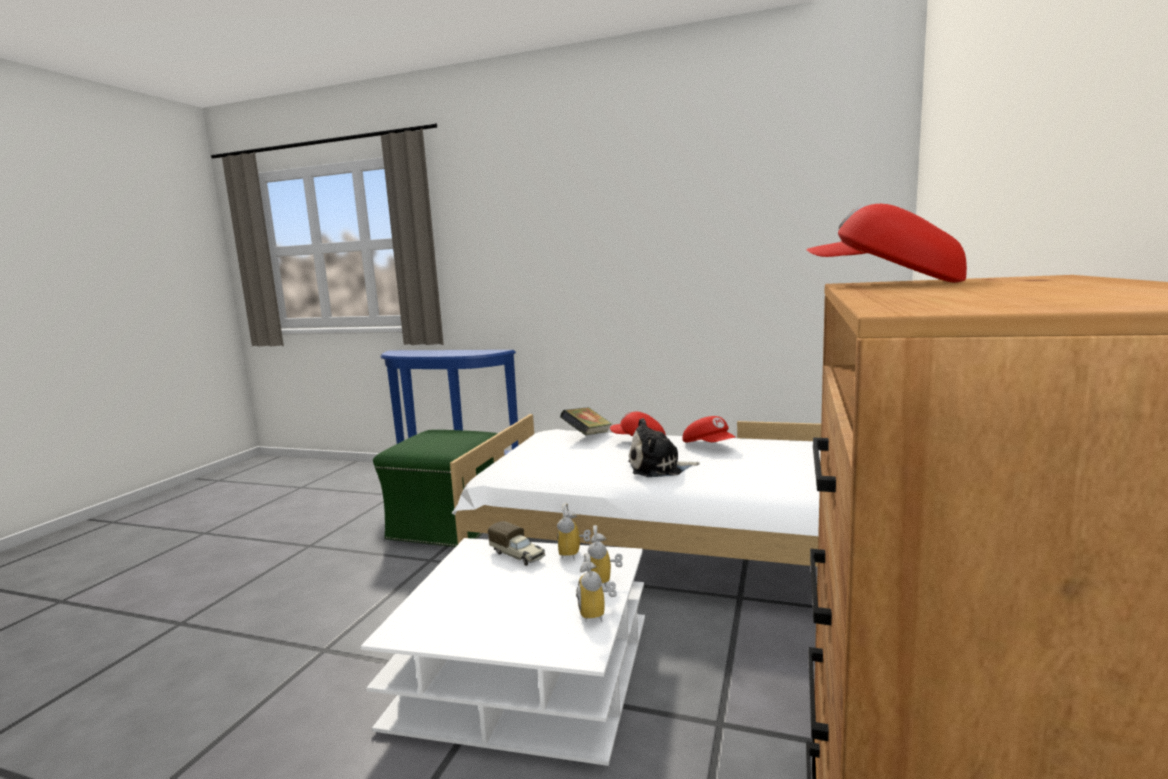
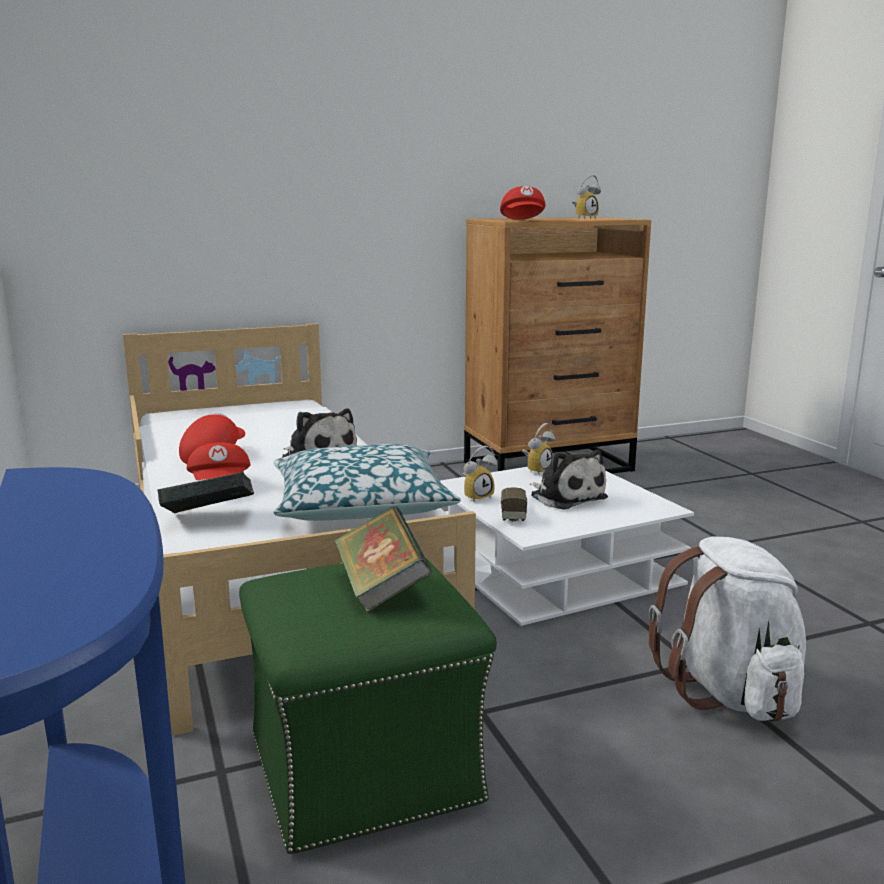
camera: 130 degrees left, 5 degrees up
alarm clock [588,525,623,589] -> alarm clock moved to [572,175,601,219]
none -> pillow [273,444,461,521]
none -> book [334,506,432,613]
none -> plush toy [530,450,608,510]
none -> white backpack [649,536,806,722]

